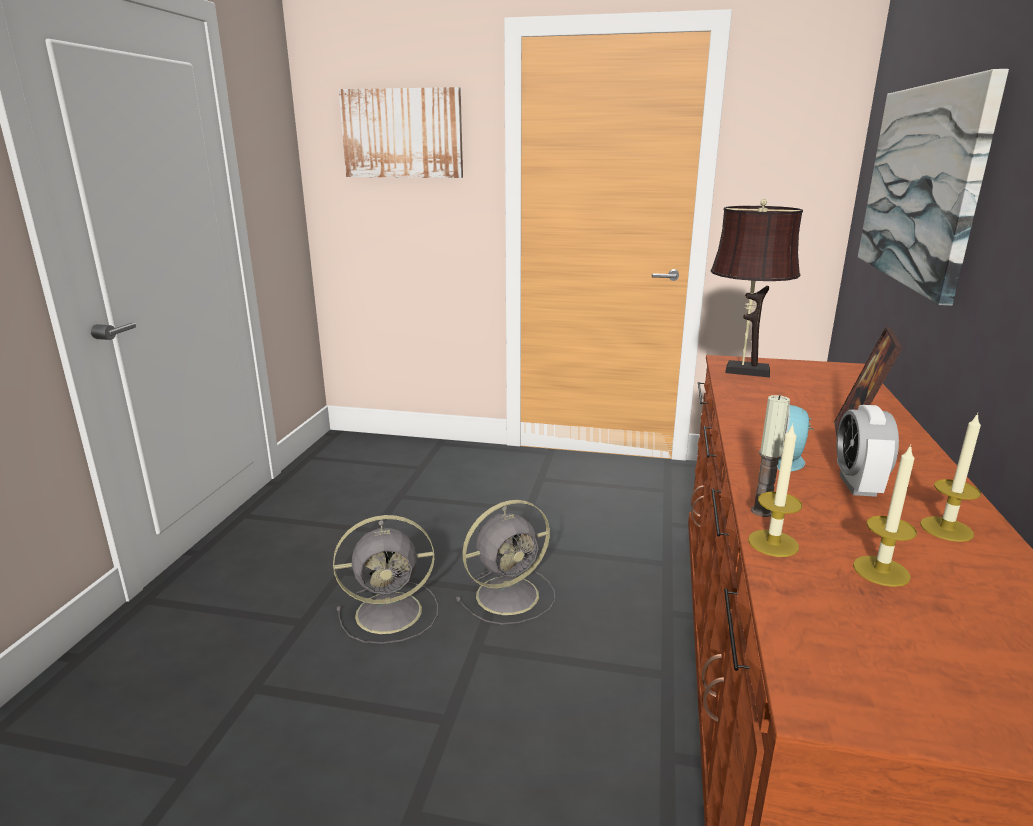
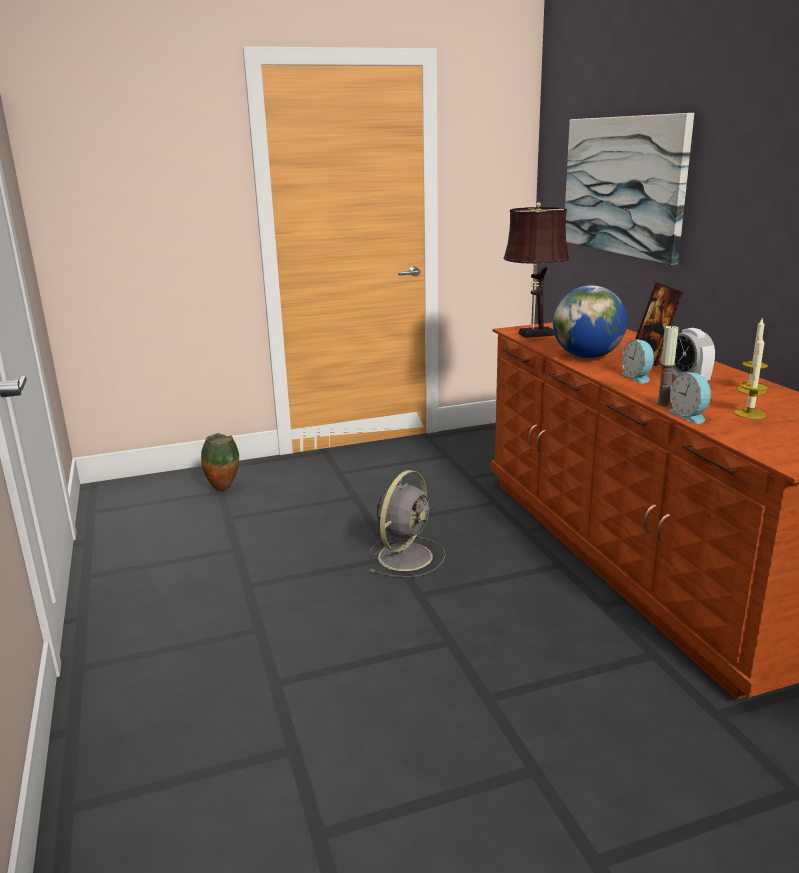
camera: 30 degrees left, 0 degrees up
grey fan [333,515,438,644] -> none
picture [339,87,463,178] -> none
candle [748,424,802,557] -> alarm clock [668,372,711,424]
none -> vase [201,433,239,491]
none -> globe [553,285,627,359]

